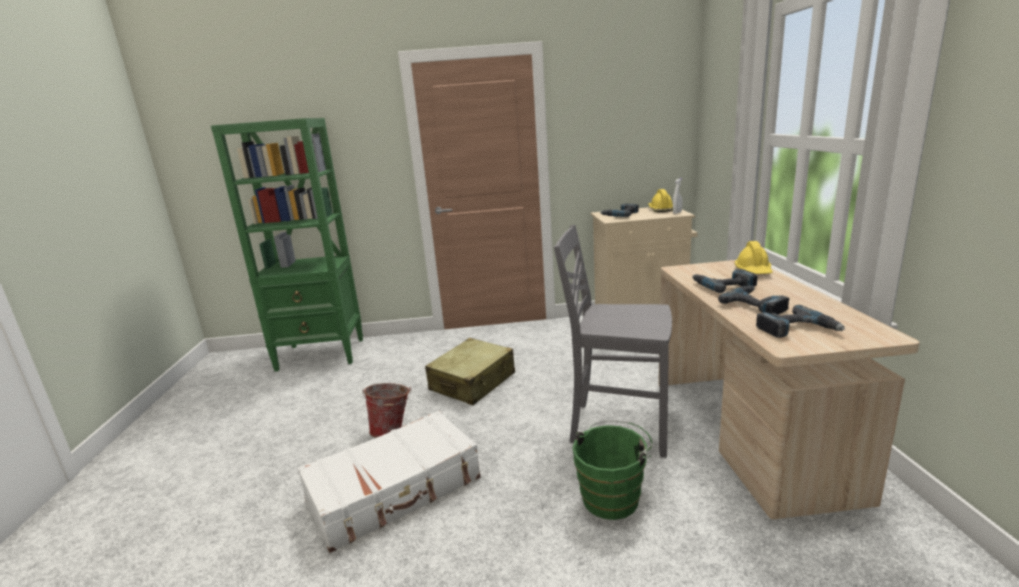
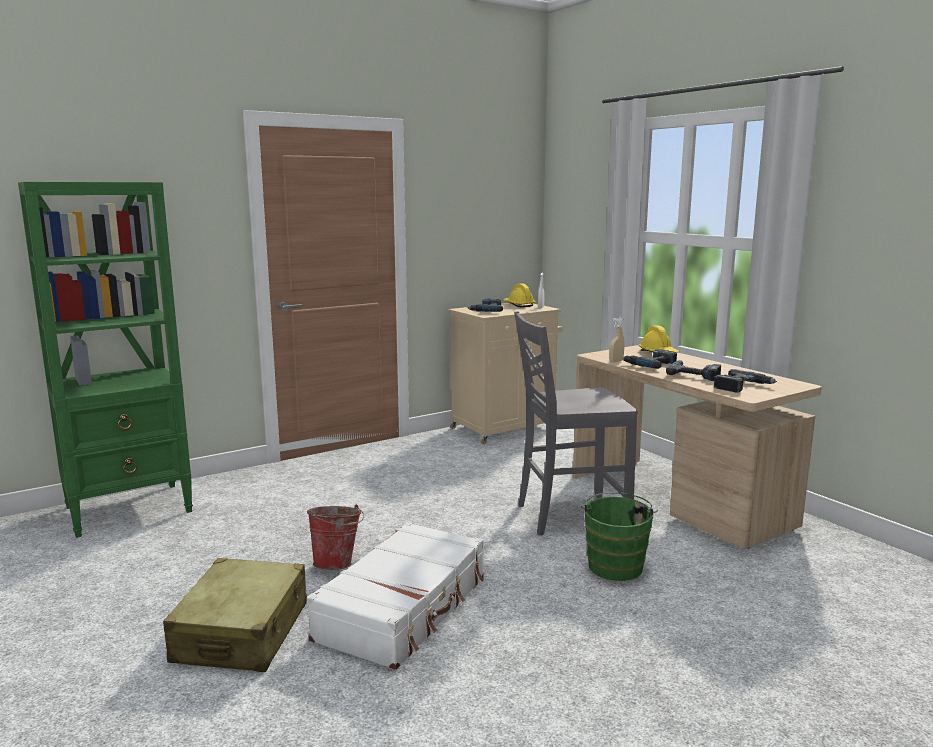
camera: 30 degrees left, 5 degrees down
beige suitcase [425,338,515,405] -> beige suitcase moved to [163,558,307,672]
none -> beige spray bottle [609,318,625,362]

